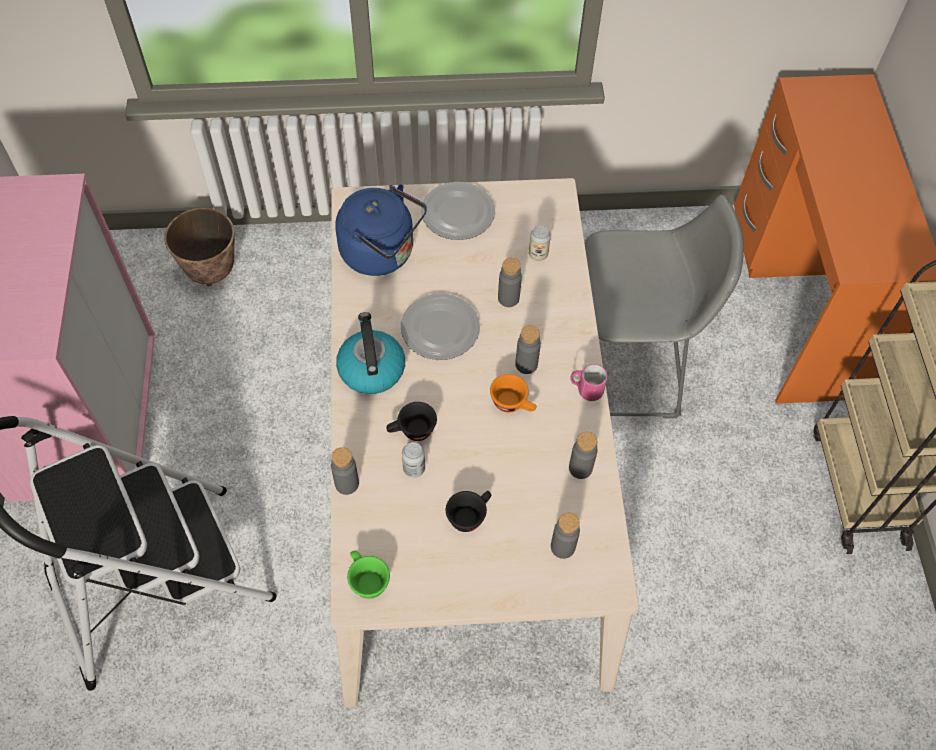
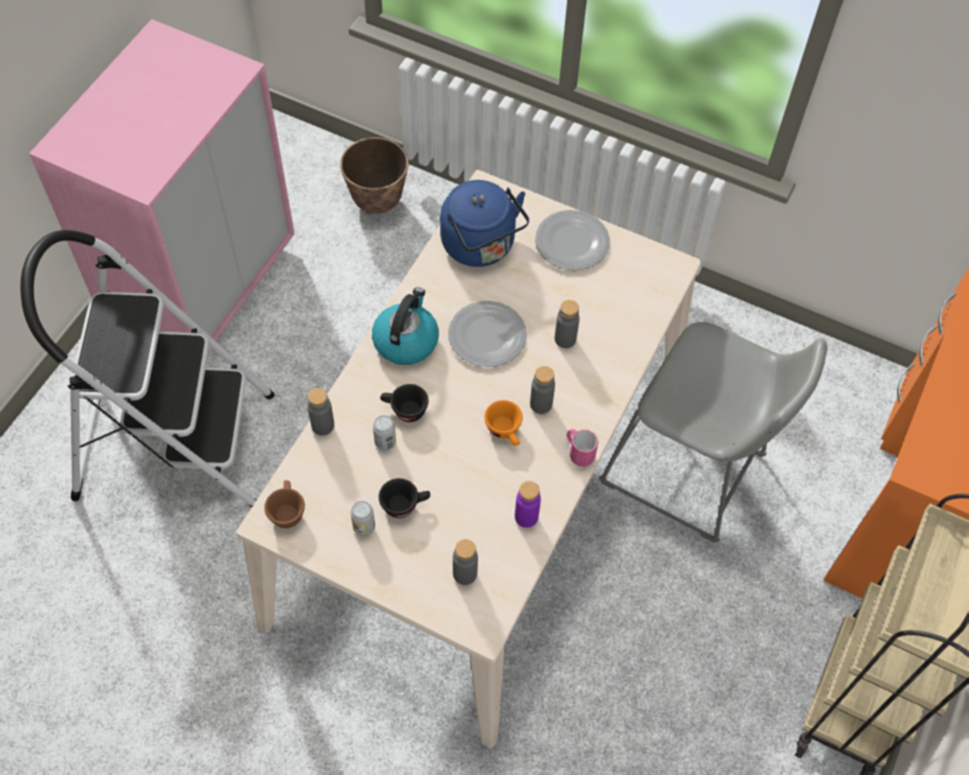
camera: 30 degrees right, 0 degrees up
green cup [347,550,390,599] -> brown cup [264,480,305,528]
can [529,225,551,261] -> can moved to [350,501,375,536]
grey bottle [569,432,597,479] -> purple bottle [515,481,541,528]

